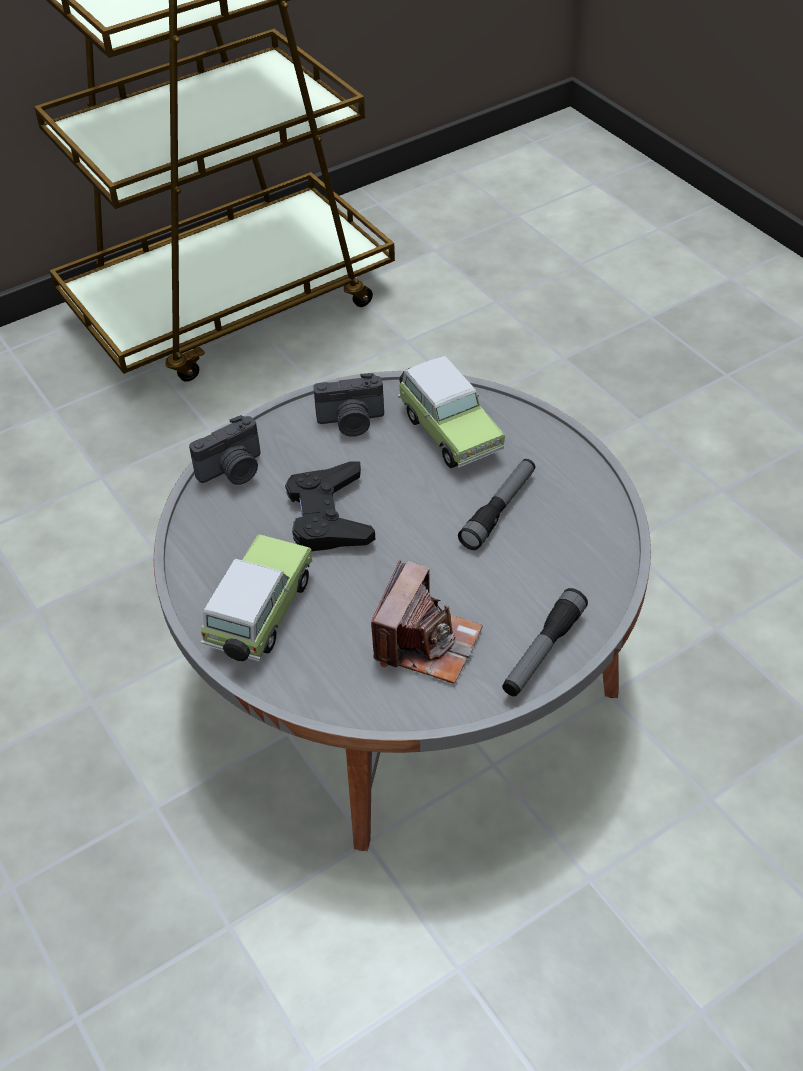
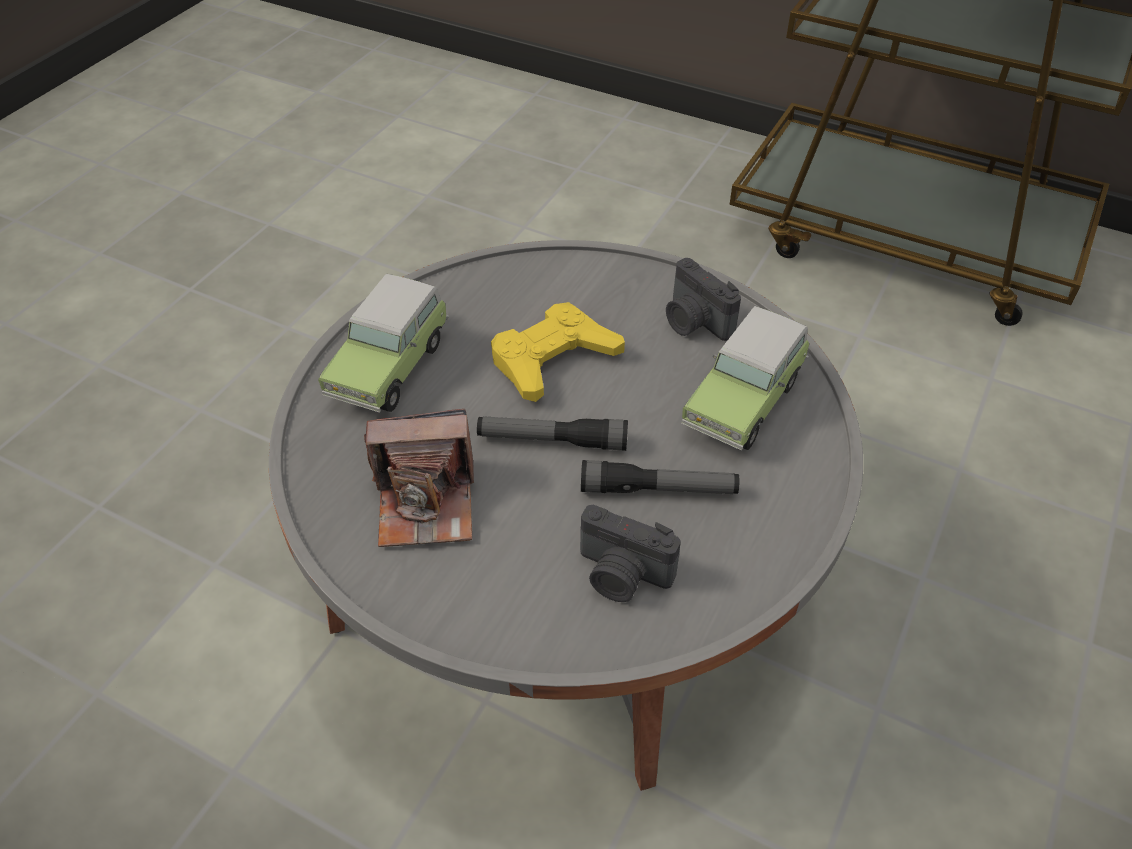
camera: 60 degrees right, 0 degrees up
camera [189,415,261,485] -> camera moved to [580,505,681,602]
toy car [201,534,312,661] -> toy car turned 120 degrees clockwise [318,274,449,413]
black game controller [285,461,375,551] -> yellow game controller [491,302,625,402]
flashlight [502,588,588,696] -> flashlight moved to [477,416,628,451]

